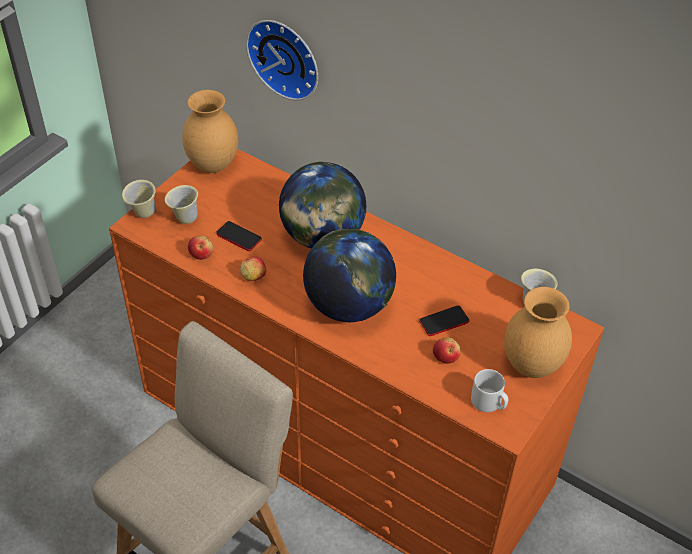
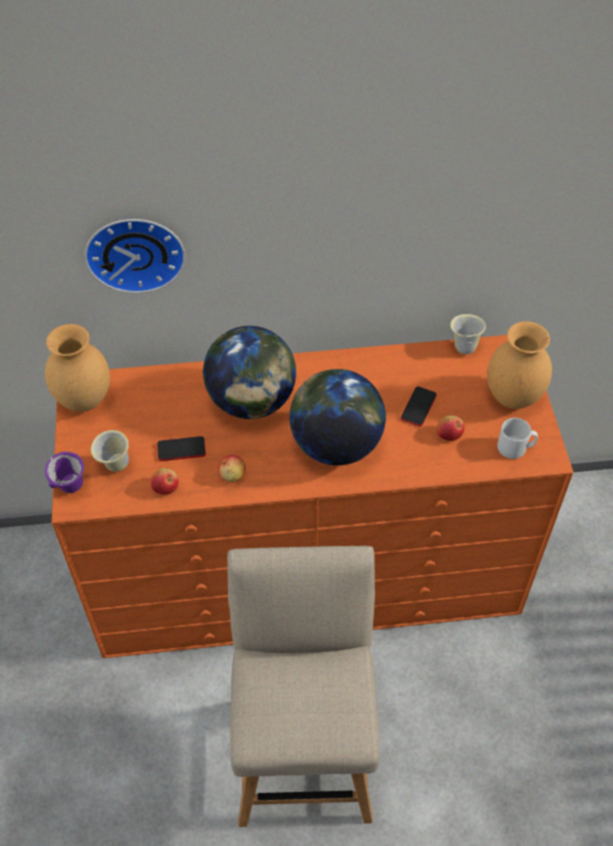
camera: 40 degrees left, 5 degrees up
beige mug [122,180,156,218] -> purple mug [45,452,84,493]

